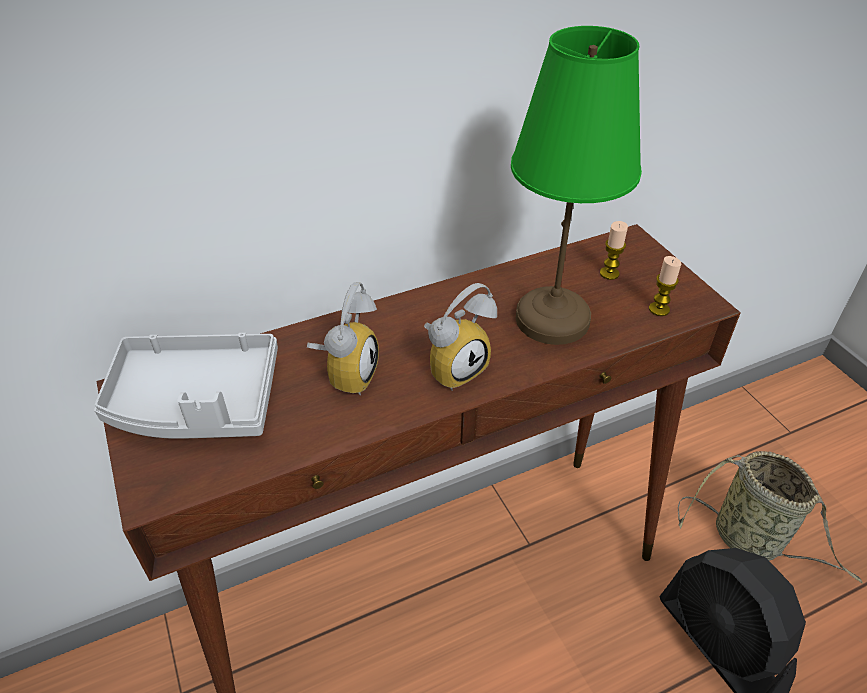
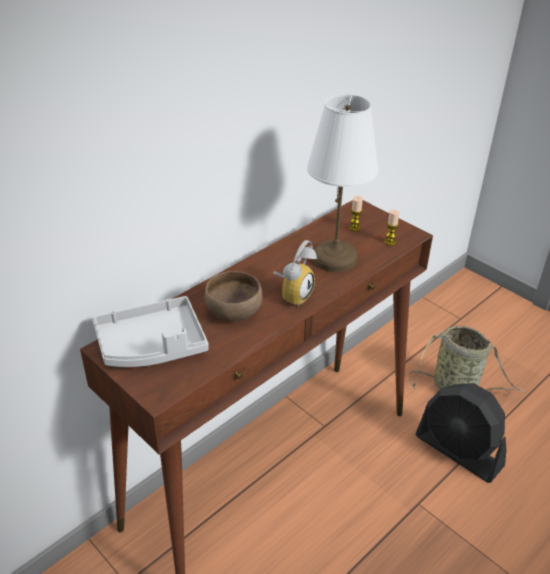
camera: 20 degrees left, 5 degrees down
alarm clock [307,282,379,395] -> brown bowl [205,271,263,322]
green table lamp [511,26,642,345] -> white table lamp [307,94,379,272]

